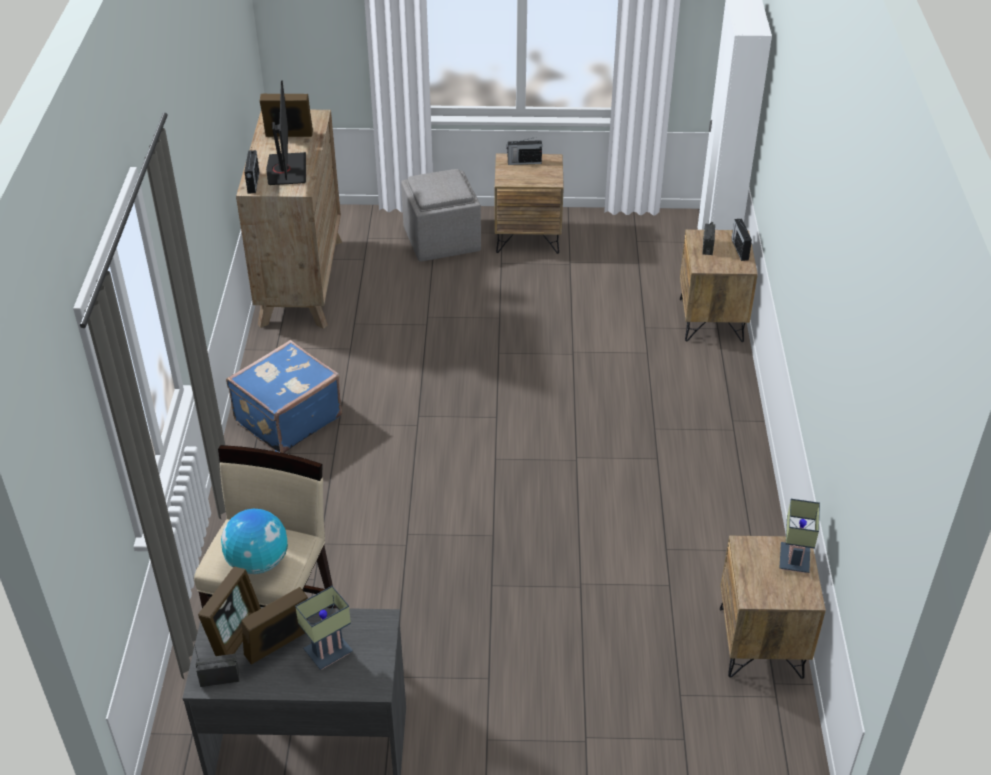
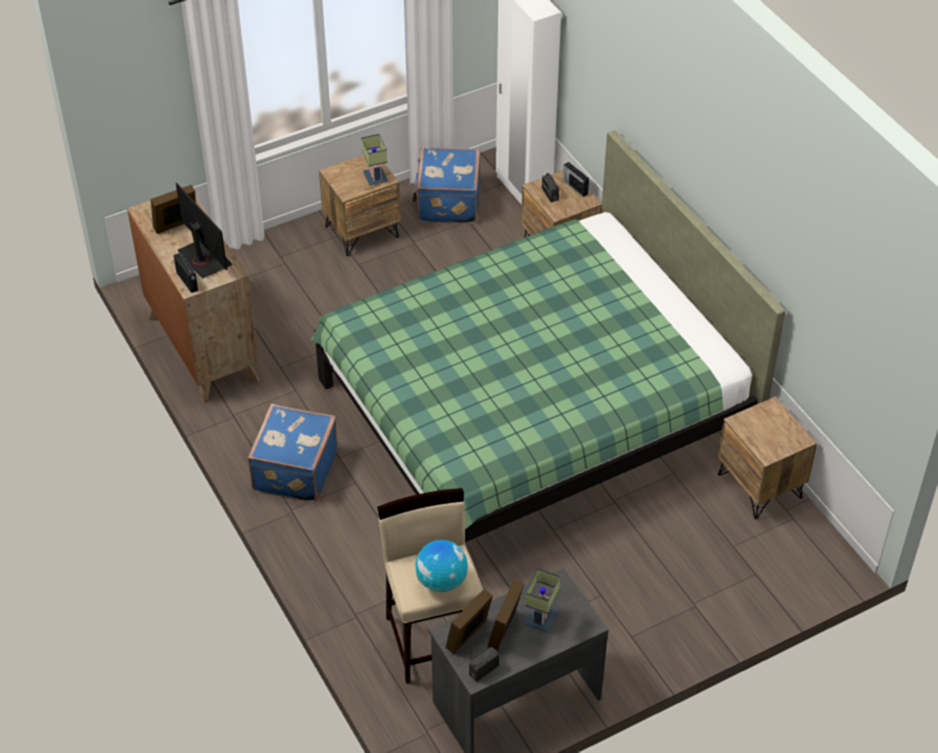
camera: 30 degrees left, 5 degrees up
picture frame [198,567,261,656] -> picture frame turned 135 degrees counterclockwise [445,589,493,654]
grey ottoman [401,169,481,261] -> none
radio [506,138,542,165] -> none
table lamp [780,499,820,573] -> table lamp moved to [361,134,388,186]
none -> green bed [312,130,786,542]
none -> blue suitcase [412,147,480,224]

